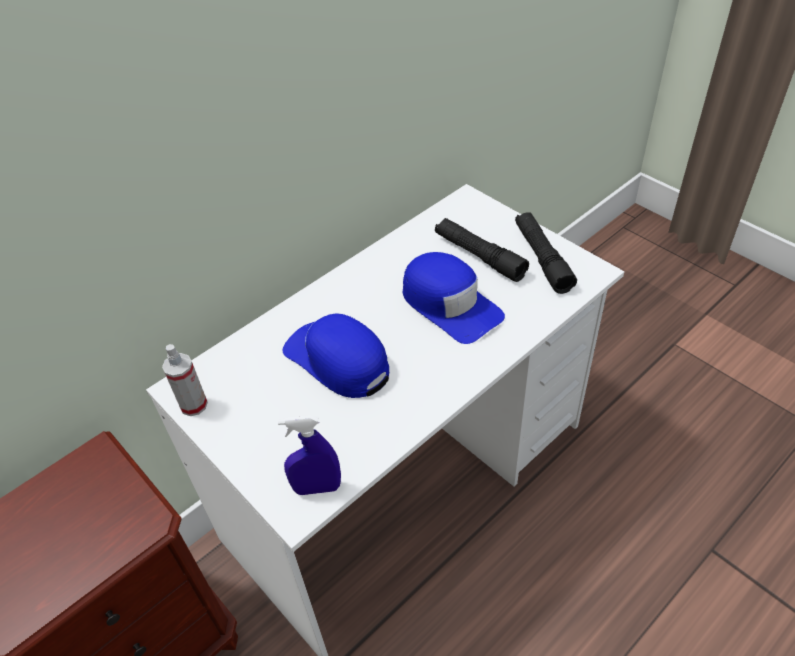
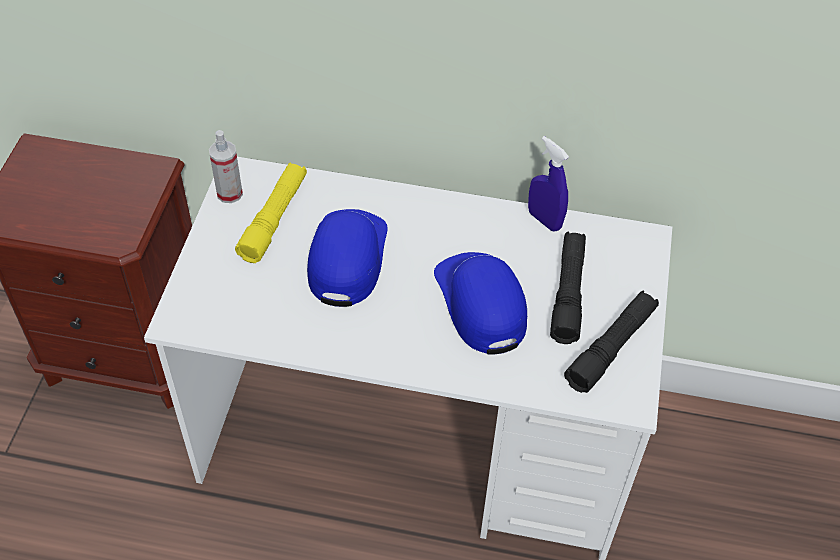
camera: 50 degrees right, 5 degrees up
blue spray bottle [278,415,341,495] -> blue spray bottle moved to [528,136,569,232]
blue cap [403,252,505,344] -> blue cap turned 150 degrees clockwise [434,252,527,355]
none -> yellow flashlight [235,163,307,263]

